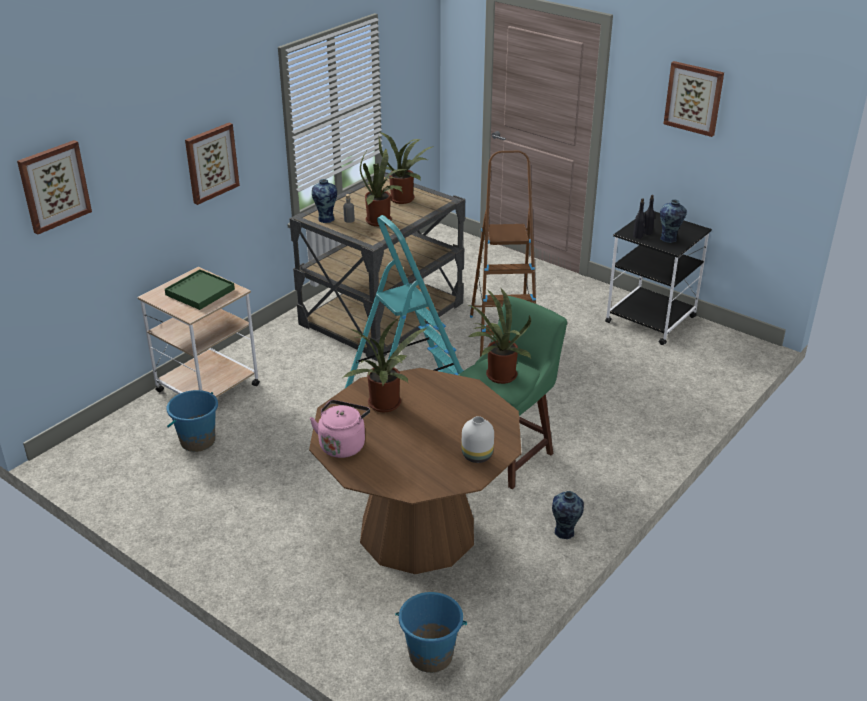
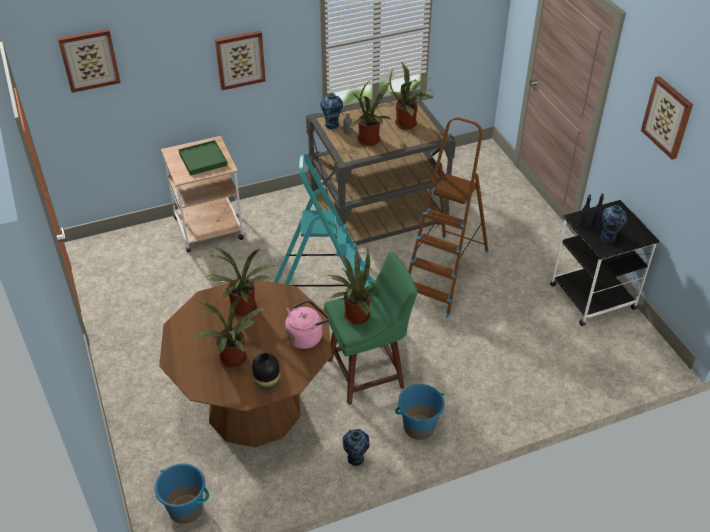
camera: 30 degrees right, 10 degrees up
blue bucket [166,390,218,452] -> blue bucket moved to [395,384,445,440]
pink kettle [310,400,370,458] -> pink kettle moved to [285,300,329,349]
white vase [462,416,494,463] -> black vase [252,353,280,389]
none -> potted plant [194,294,268,368]

